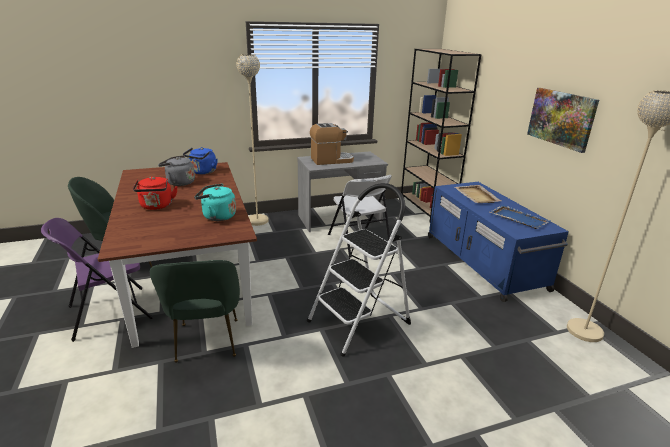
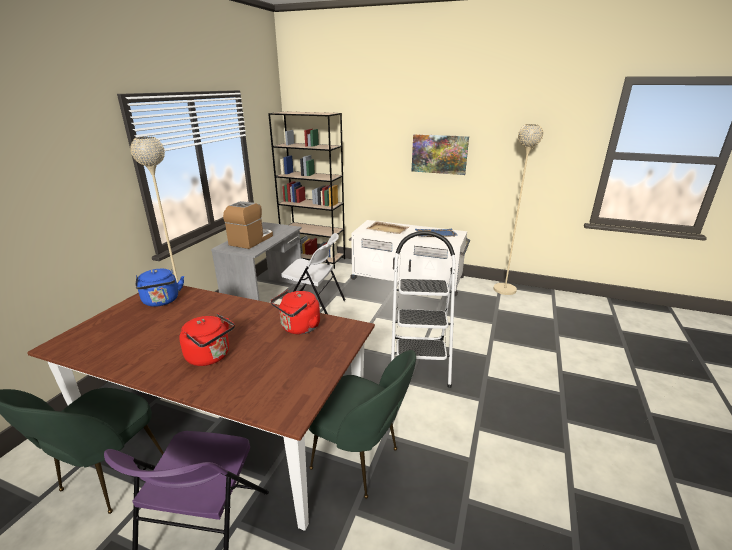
camera: 50 degrees left, 0 degrees up
grey kettle [158,155,195,186] -> none
turquoise kettle [194,184,236,221] -> red kettle [271,290,320,334]
blue cabinet [428,182,569,302] -> white cabinet [349,220,470,297]

